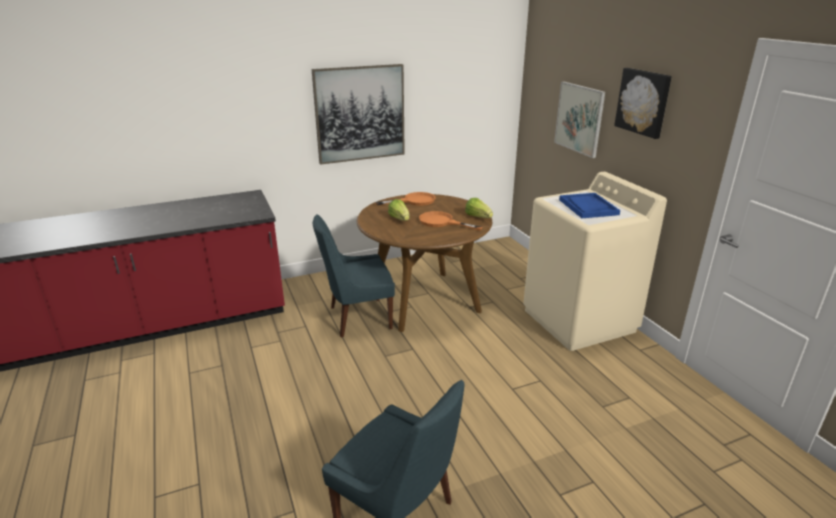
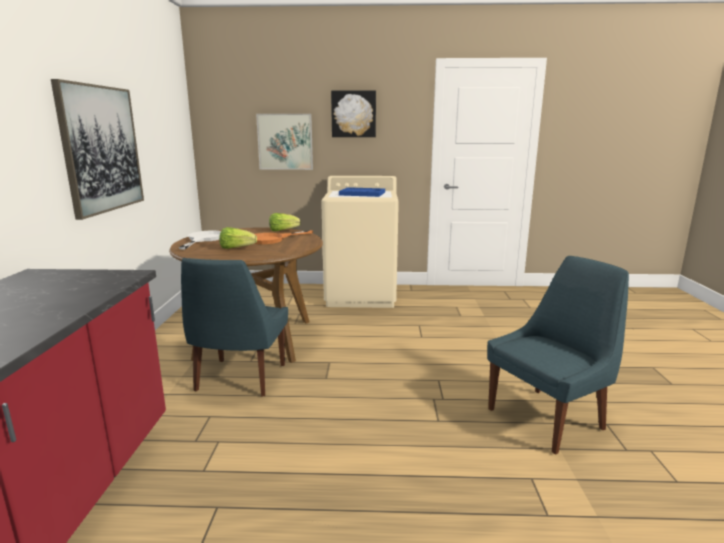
camera: 65 degrees left, 10 degrees down
orange frying pan [375,192,436,206] -> white frying pan [179,231,221,249]

